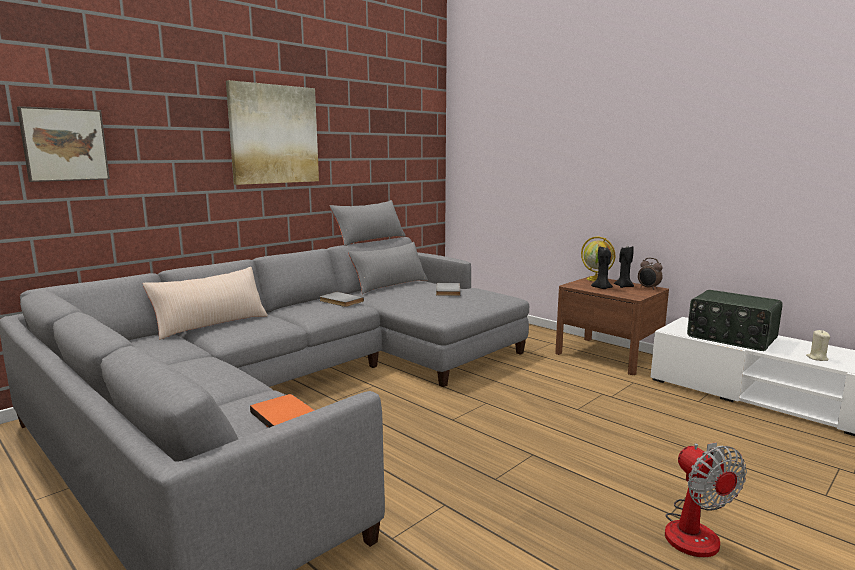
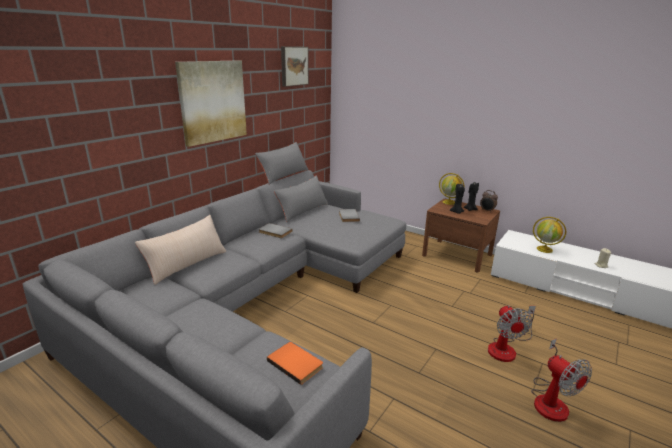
camera: 10 degrees left, 10 degrees up
picture [17,106,110,182] -> picture moved to [281,46,309,87]
radio [687,290,783,351] -> globe [533,217,566,253]
none -> fan [488,305,536,362]

